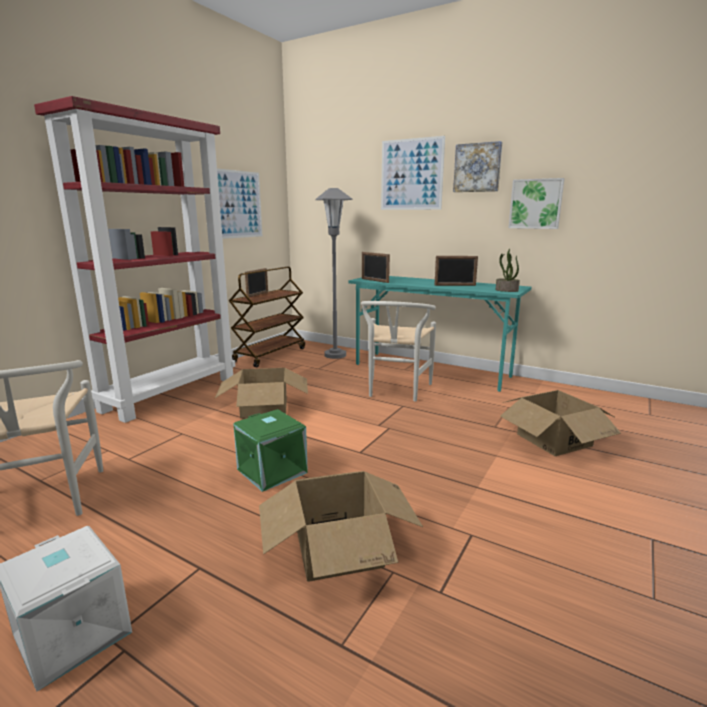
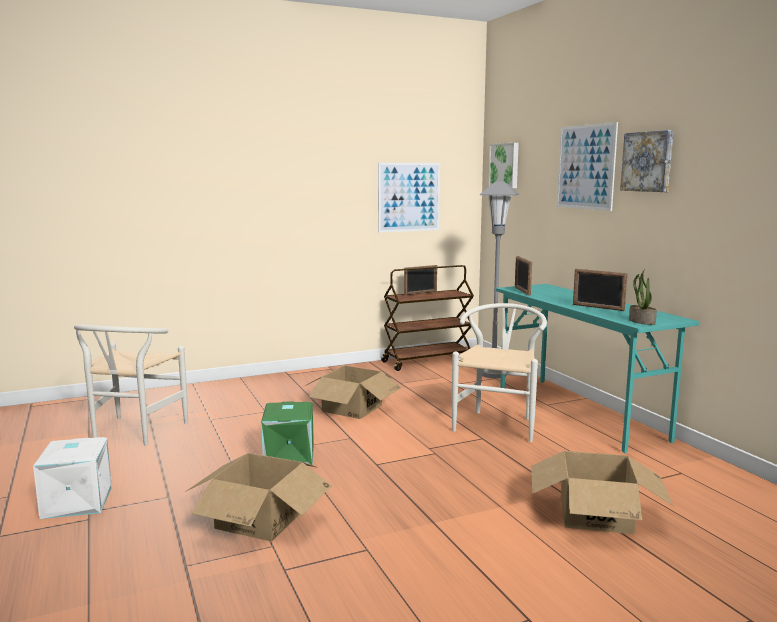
camera: 35 degrees right, 5 degrees down
red bookcase [34,96,235,423] -> none
white chair [361,301,436,402] -> white chair turned 150 degrees clockwise [452,303,547,442]
picture [509,178,565,229] -> picture moved to [489,143,519,188]

